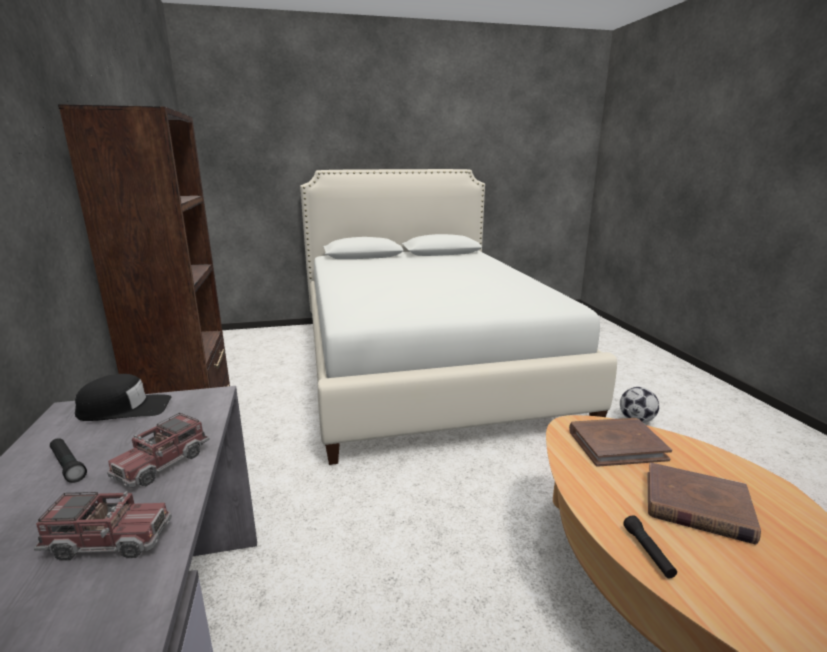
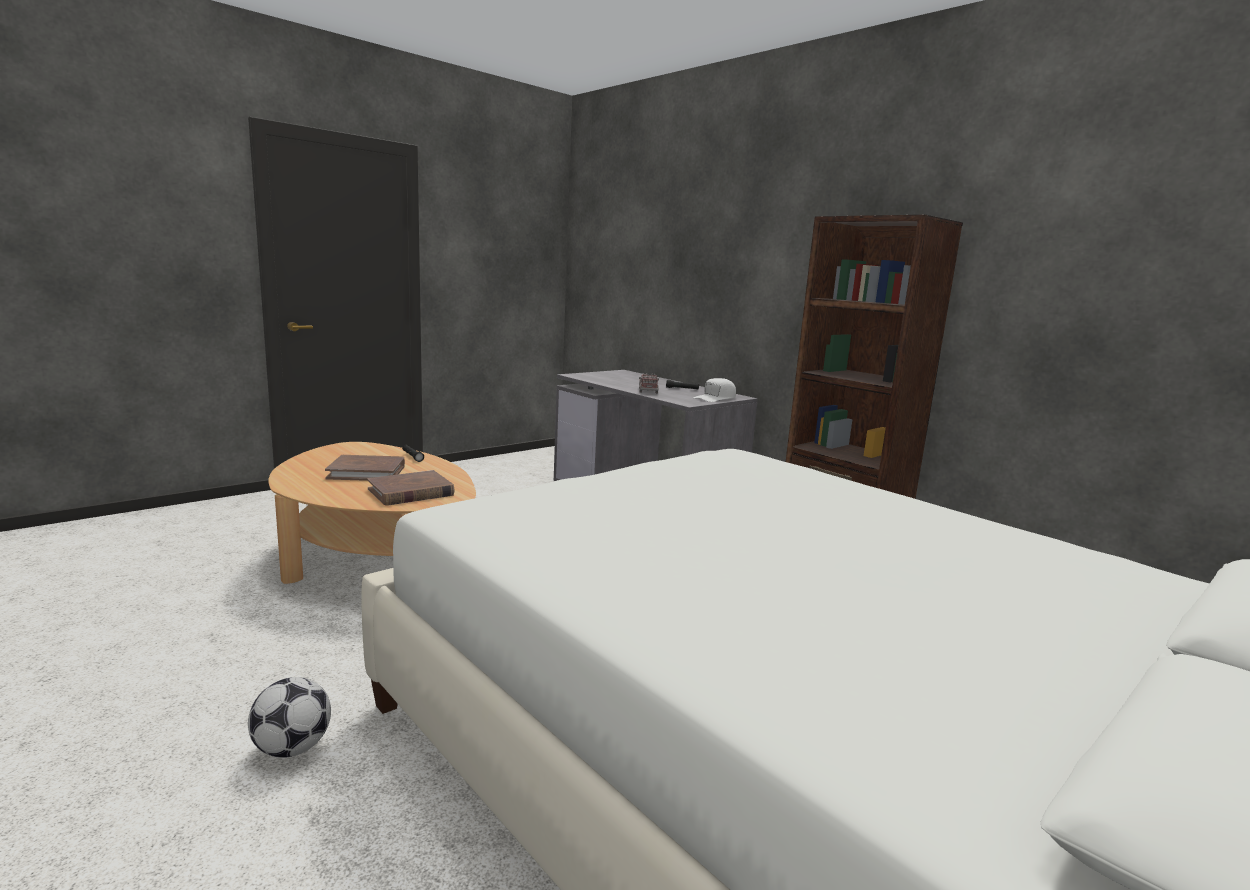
camera: 150 degrees right, 5 degrees down
toy truck [34,491,172,561] -> none
black cap [75,374,171,421] -> white cap [693,378,736,402]

